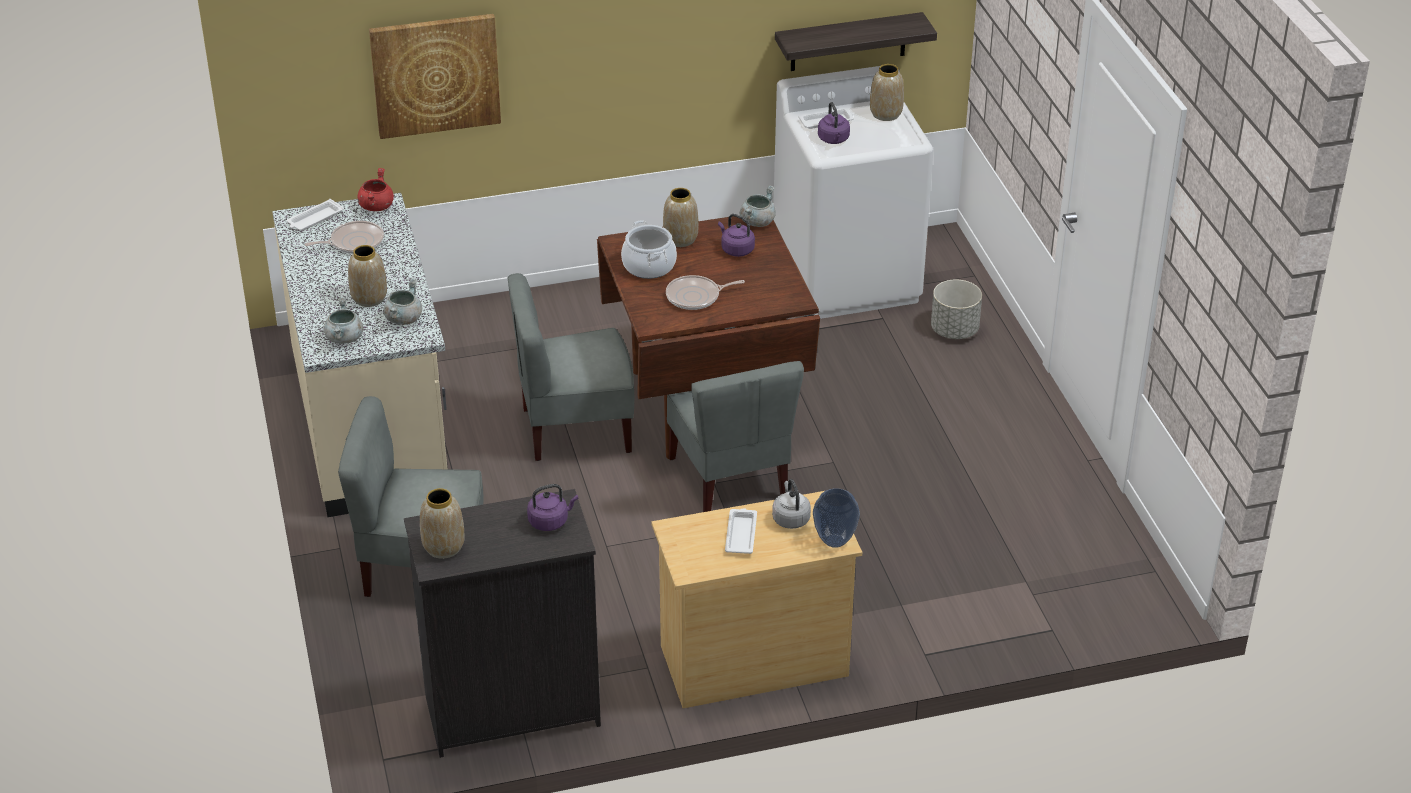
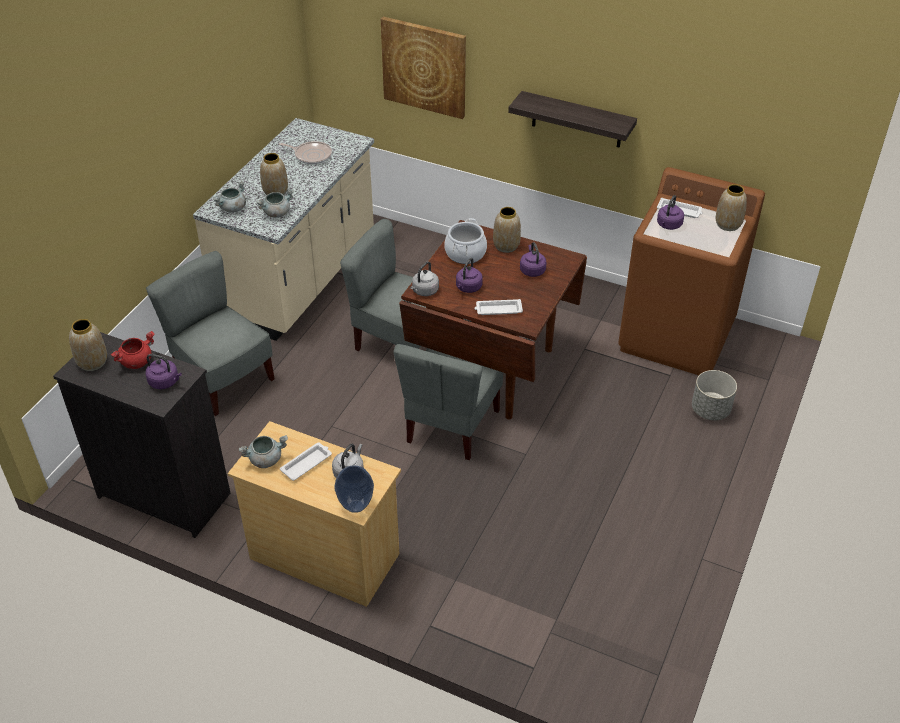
camera: 40 degrees right, 5 degrees up
white tray [287,199,344,231] -> white tray moved to [474,299,523,315]
red cooking pot [357,168,394,211] -> red cooking pot moved to [110,331,155,369]
frying pan [666,275,745,310] -> purple kettle [456,258,483,293]
grey cooking pot [740,185,776,227] -> grey cooking pot moved to [239,435,288,468]
white washing machine [773,65,933,319] -> brown washing machine [618,167,765,375]
shelf [775,12,937,71] -> shelf moved to [508,91,637,148]
none -> grey kettle [410,261,439,296]

